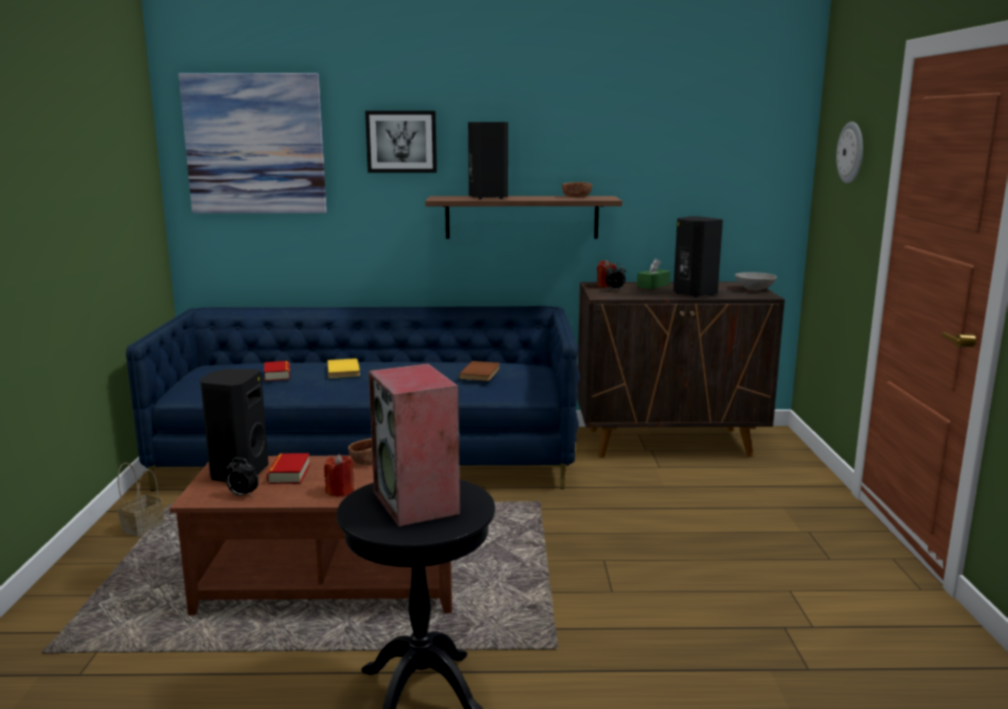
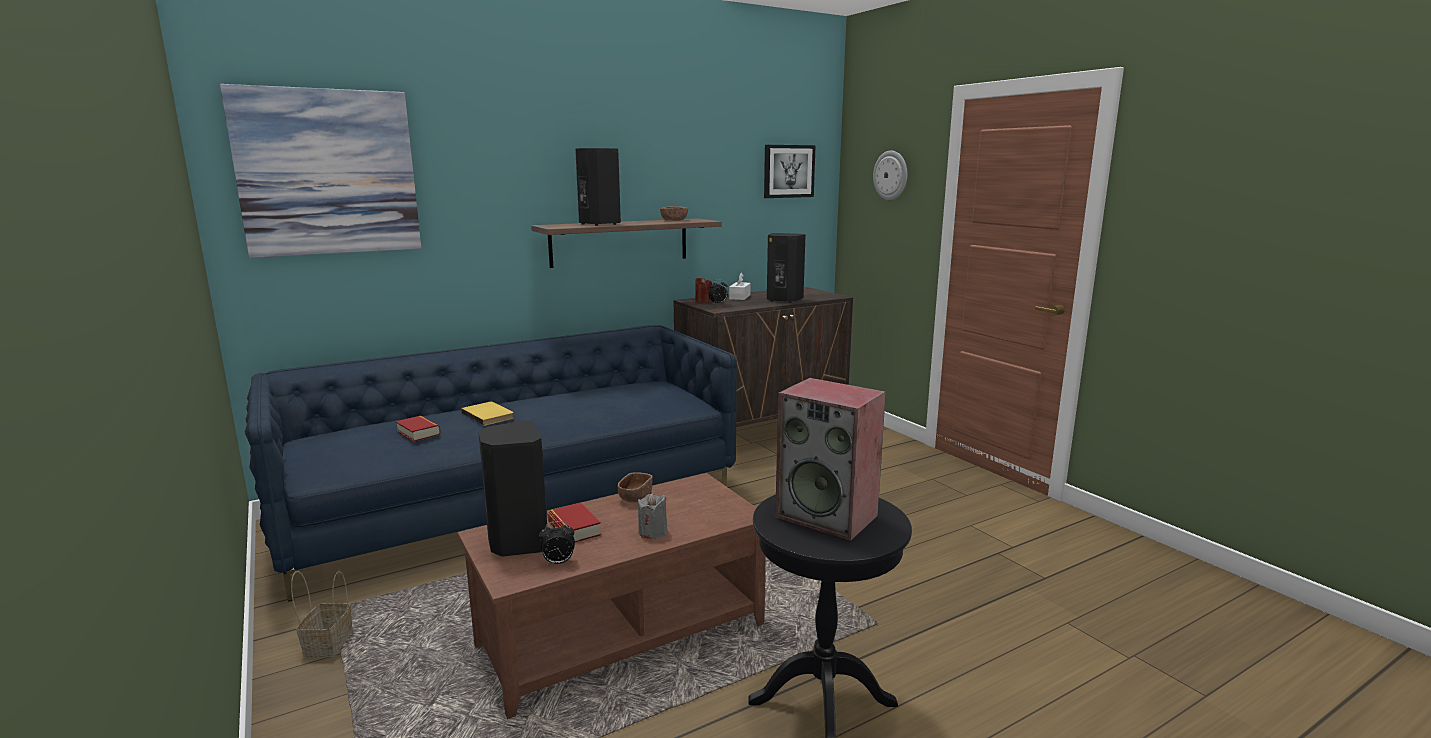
camera: 30 degrees left, 0 degrees up
red candle [324,454,354,497] -> grey candle [638,493,667,539]
picture [365,111,437,173] -> picture moved to [764,145,816,198]
brown book [459,361,500,381] -> none
green tissue box [637,258,670,289] -> white tissue box [729,272,751,300]
grey bowl [735,272,777,291] -> none

